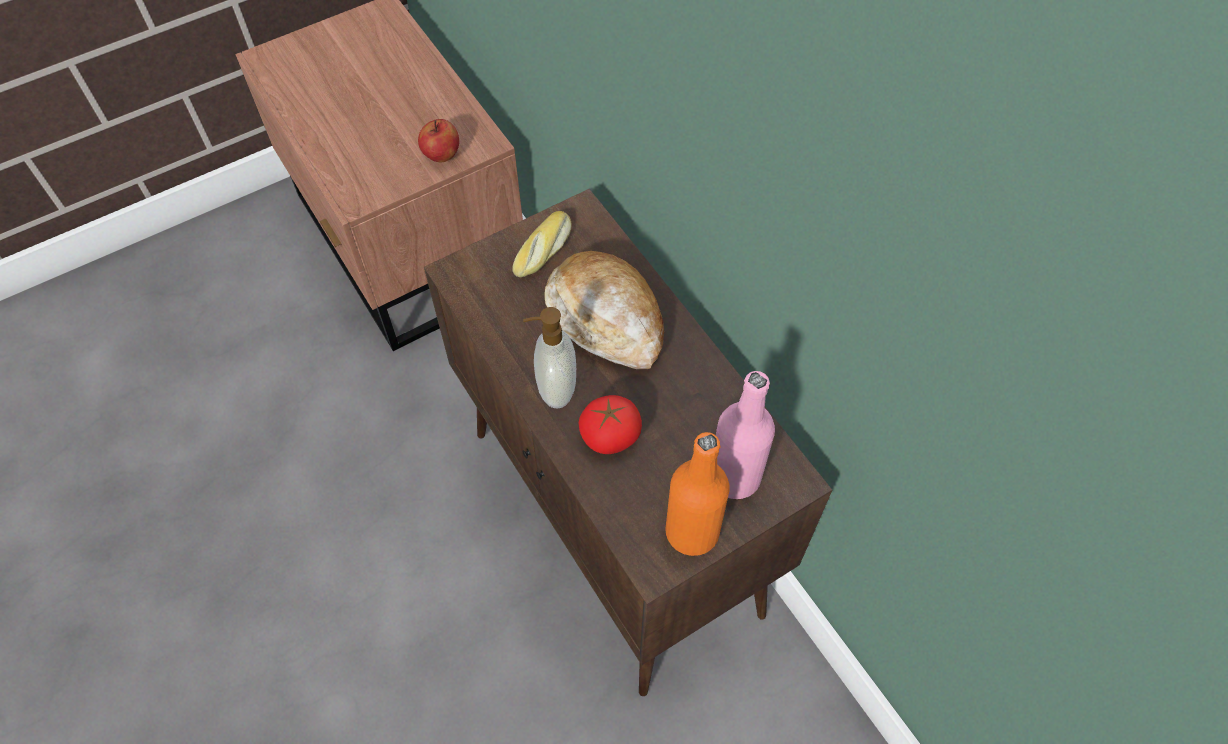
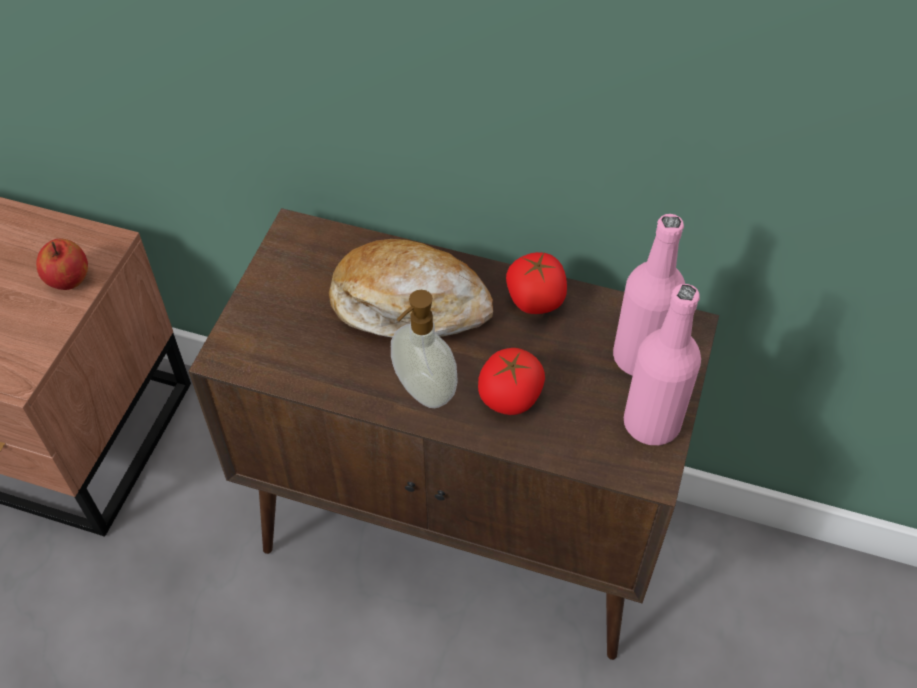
camera: 40 degrees left, 5 degrees down
bread [512,211,572,277] -> none
orange bottle [665,432,730,556] -> pink bottle [624,284,701,445]
none -> tomato [506,252,567,314]

